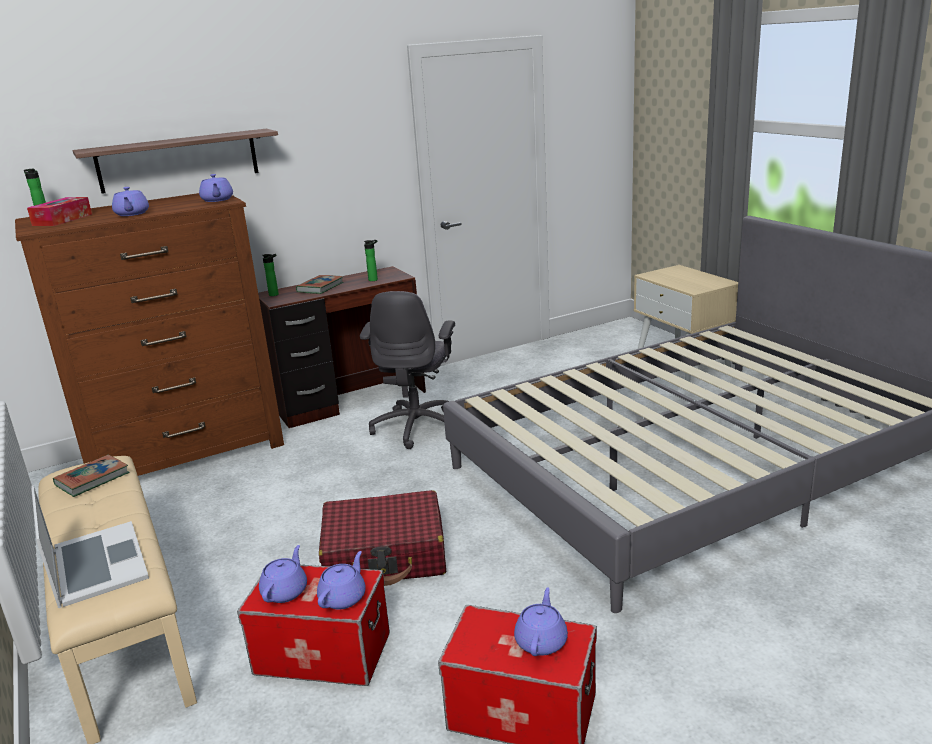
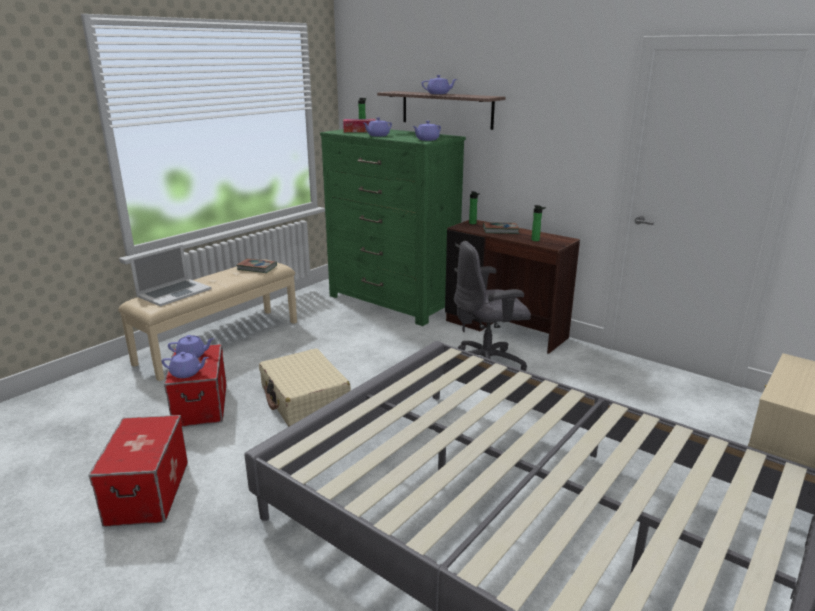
camera: 65 degrees right, 0 degrees up
brown dresser [15,193,284,476] -> green dresser [320,129,466,326]
red suitcase [319,490,446,586] -> beige suitcase [259,349,351,426]
purple teapot [514,587,568,656] -> purple teapot moved to [422,75,457,94]

